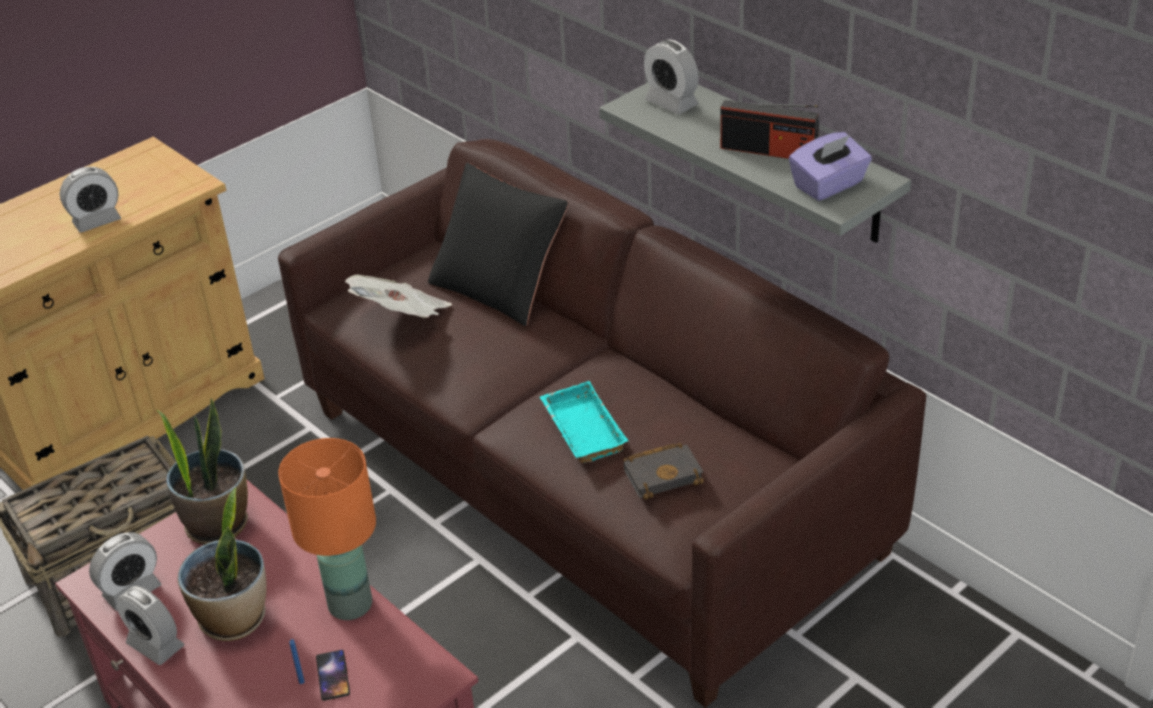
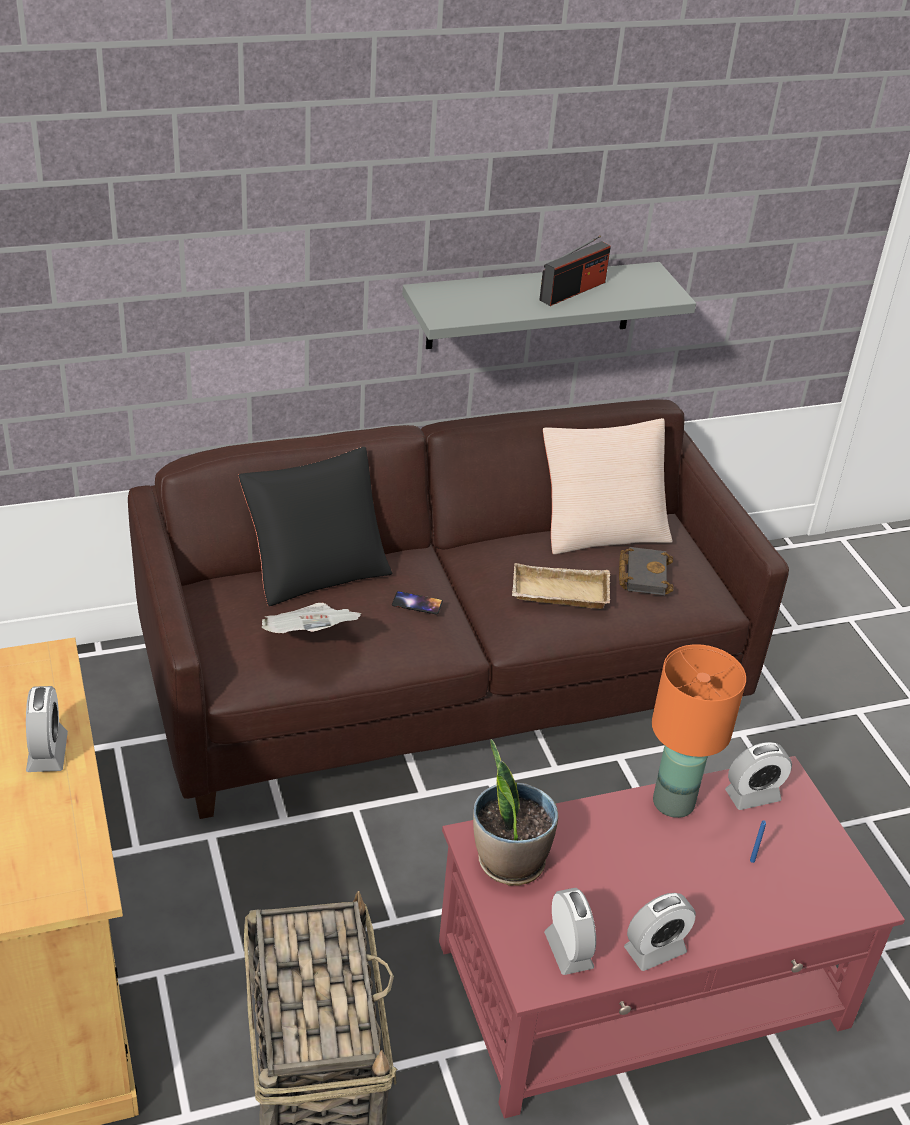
camera: 70 degrees left, 0 degrees up
potted plant [177,488,266,641] -> none
phone [316,650,350,701] -> phone moved to [392,591,443,615]
turquoise tray [540,381,628,463] -> beige tray [512,563,610,609]
alarm clock [644,39,699,114] -> alarm clock moved to [725,742,792,810]
purple tissue box [789,132,872,201] -> none
none -> beige pillow [543,418,673,554]

